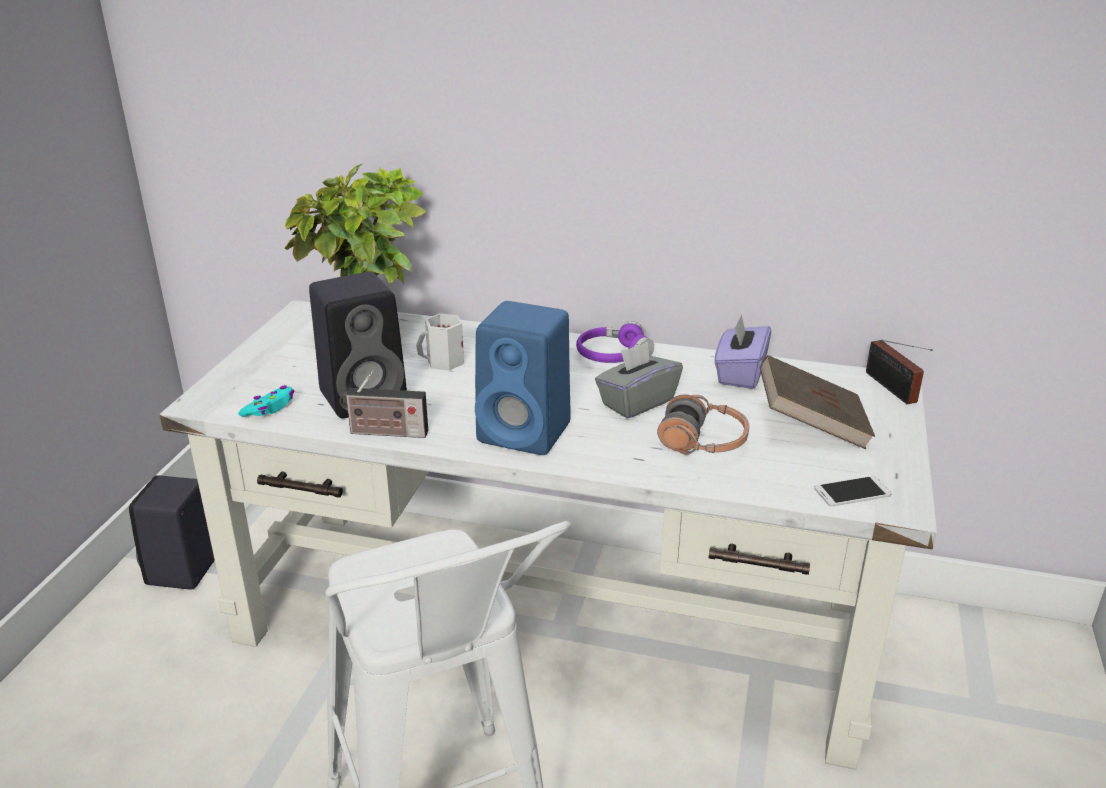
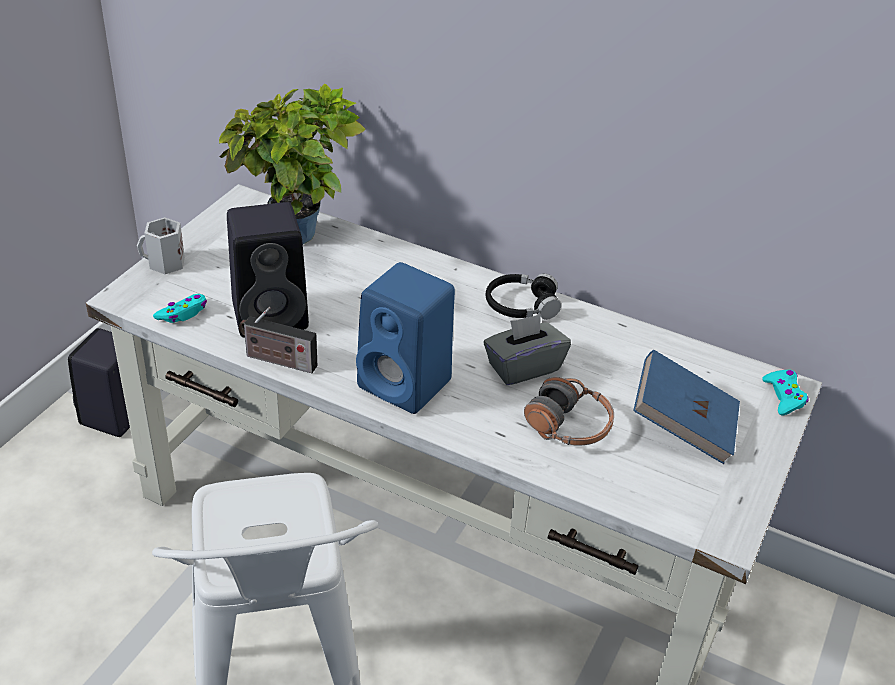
camera: 10 degrees right, 10 degrees up
white mug [416,313,464,371] -> white mug moved to [137,217,185,274]
purple headphones [576,321,654,363] -> black headphones [486,274,561,320]
purple tissue box [714,314,771,389] -> none
brown book [760,355,875,449] -> blue book [633,350,740,464]
phone [814,476,892,507] -> none
radio [866,340,933,404] -> turquoise game controller [762,370,809,415]

